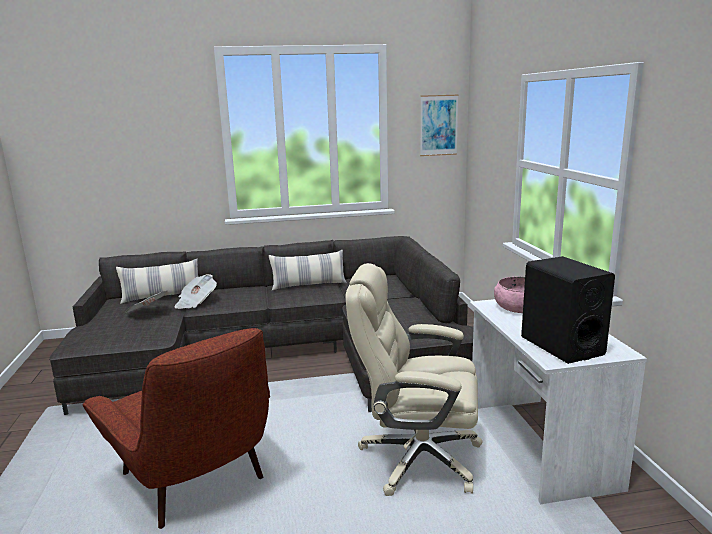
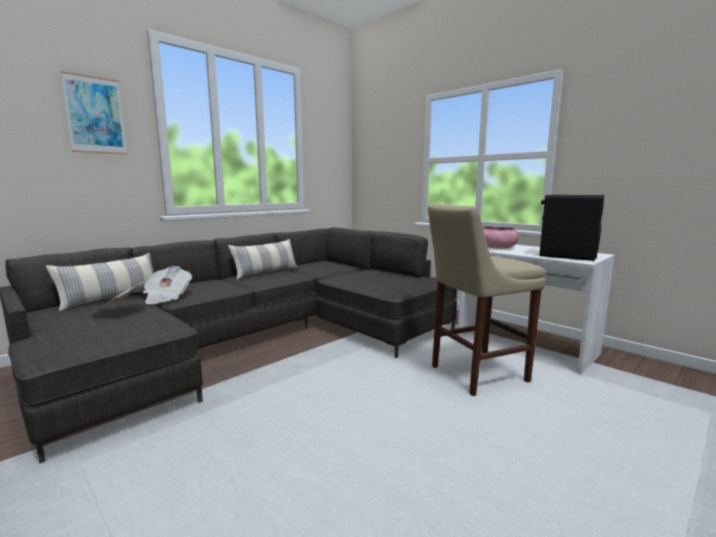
camera: 35 degrees left, 5 degrees down
red armchair [83,328,270,529] -> none
beige office chair [345,263,483,496] -> beige stool [428,204,546,396]
picture [420,95,458,156] -> picture moved to [61,71,127,155]

